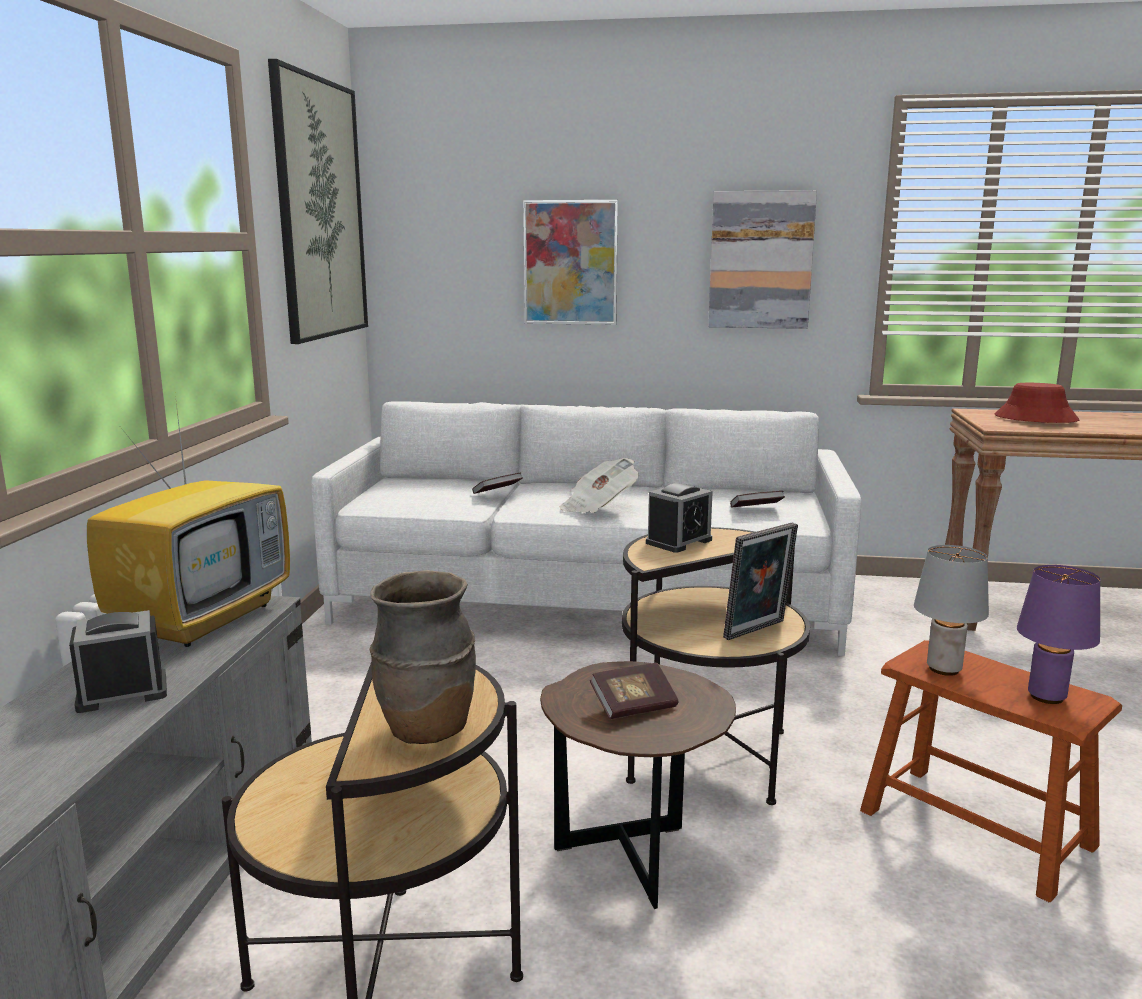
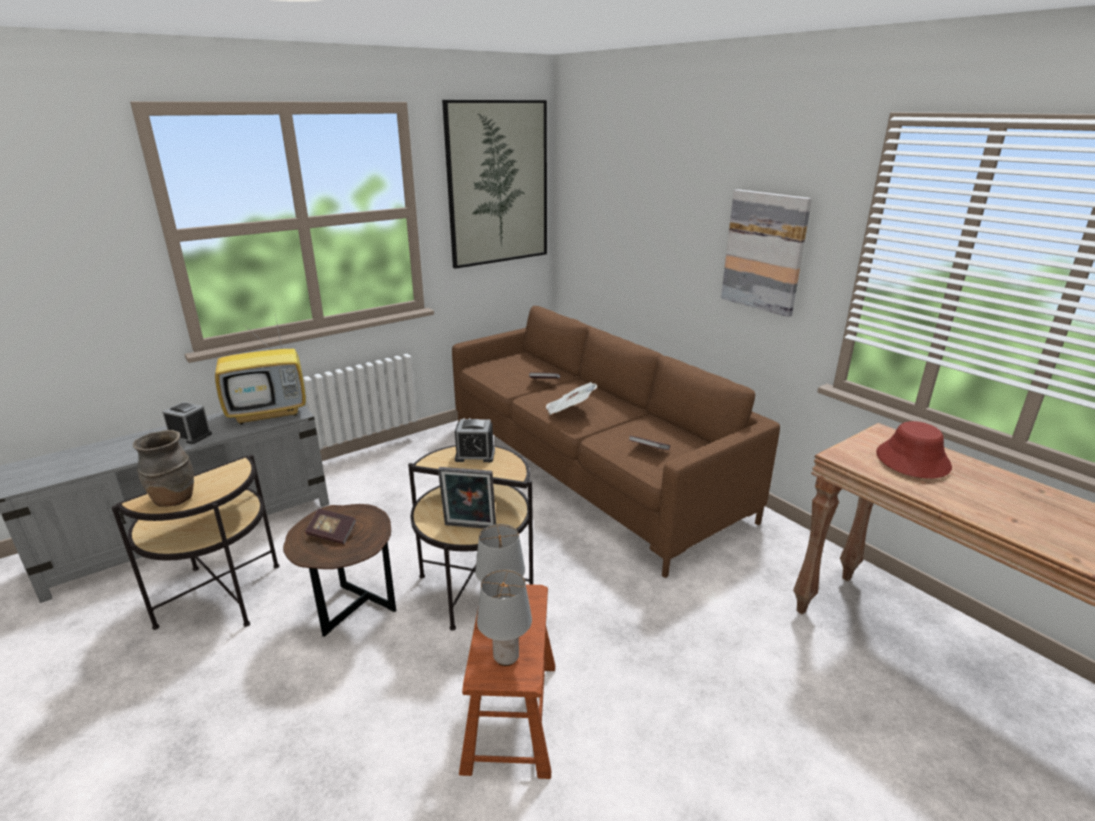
camera: 45 degrees right, 10 degrees up
white sofa [311,401,861,656] -> brown sofa [452,306,780,578]
picture [523,200,618,325] -> none
purple table lamp [1017,565,1100,704] -> grey table lamp [477,569,532,666]

